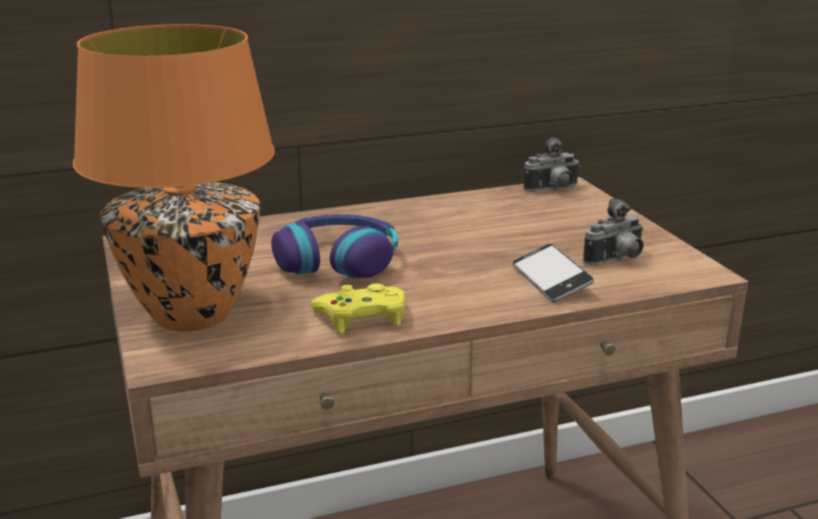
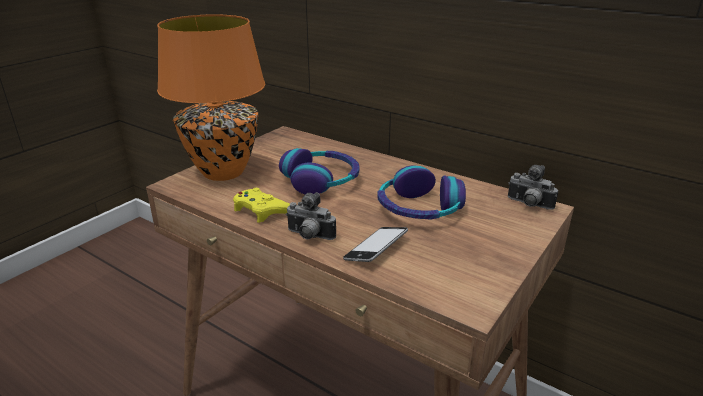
camera: 55 degrees right, 5 degrees up
camera [583,198,644,265] -> camera moved to [286,192,336,240]
none -> headphones [377,165,466,220]

